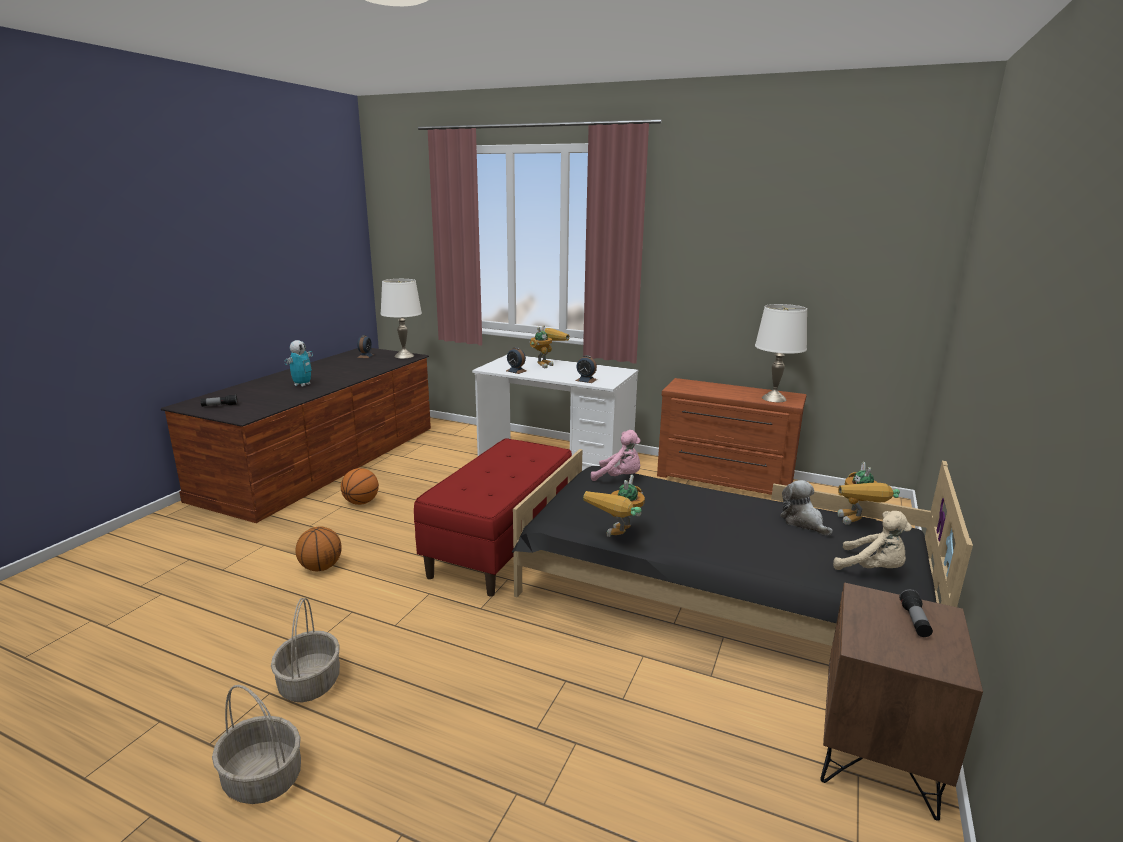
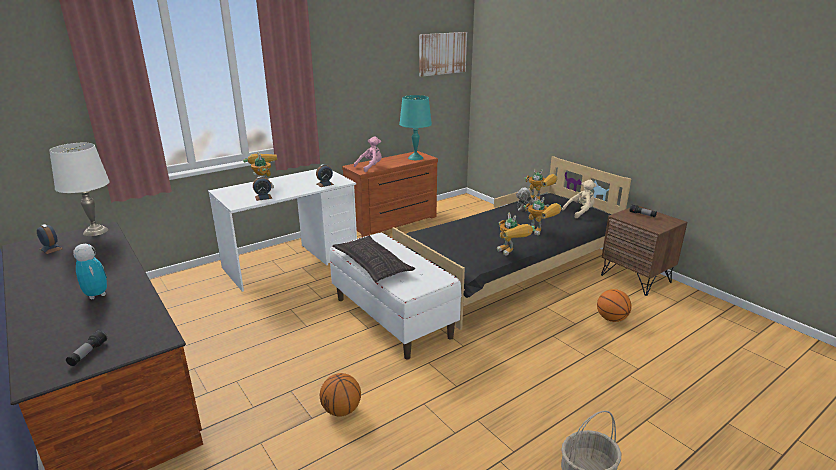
camera: 60 degrees left, 5 degrees up
basket [271,598,340,702] -> none
basketball [341,468,379,505] -> basketball moved to [597,289,632,322]
red bench [414,438,572,597] -> white bench [330,232,461,359]
pink plush toy [591,430,641,481] -> pink plush toy moved to [354,136,382,172]
white table lamp [755,304,807,402] -> turquoise table lamp [399,95,432,160]
none -> pillow [333,236,415,283]
none -> picture [419,32,467,77]
none -> toy robot [524,195,562,235]

